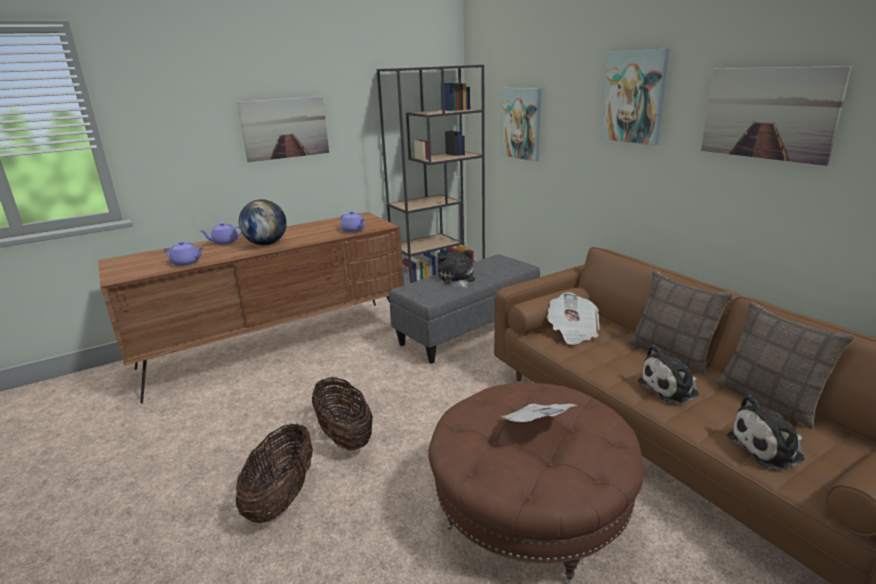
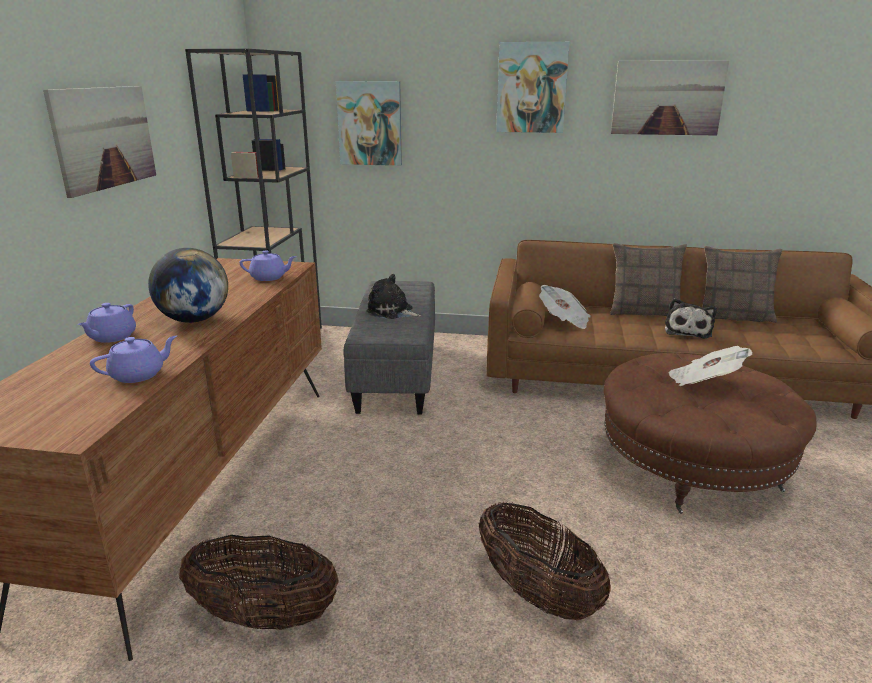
camera: 50 degrees left, 0 degrees up
basket [312,377,373,451] -> basket moved to [179,535,339,630]
plush toy [727,395,805,470] -> none

